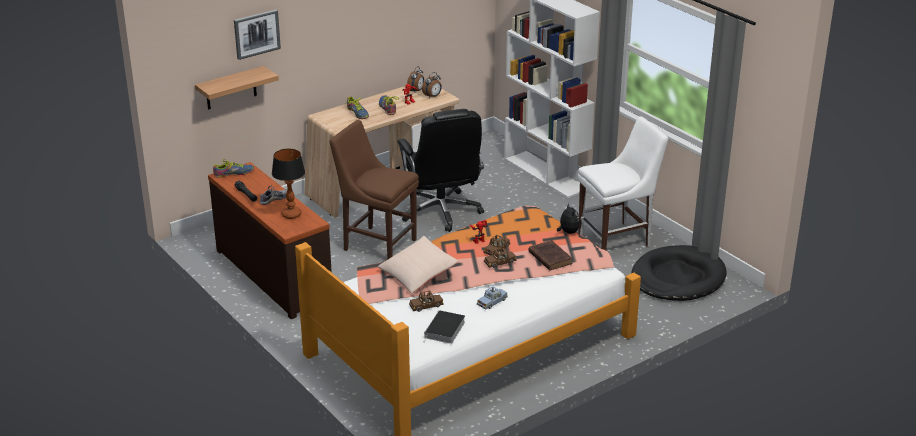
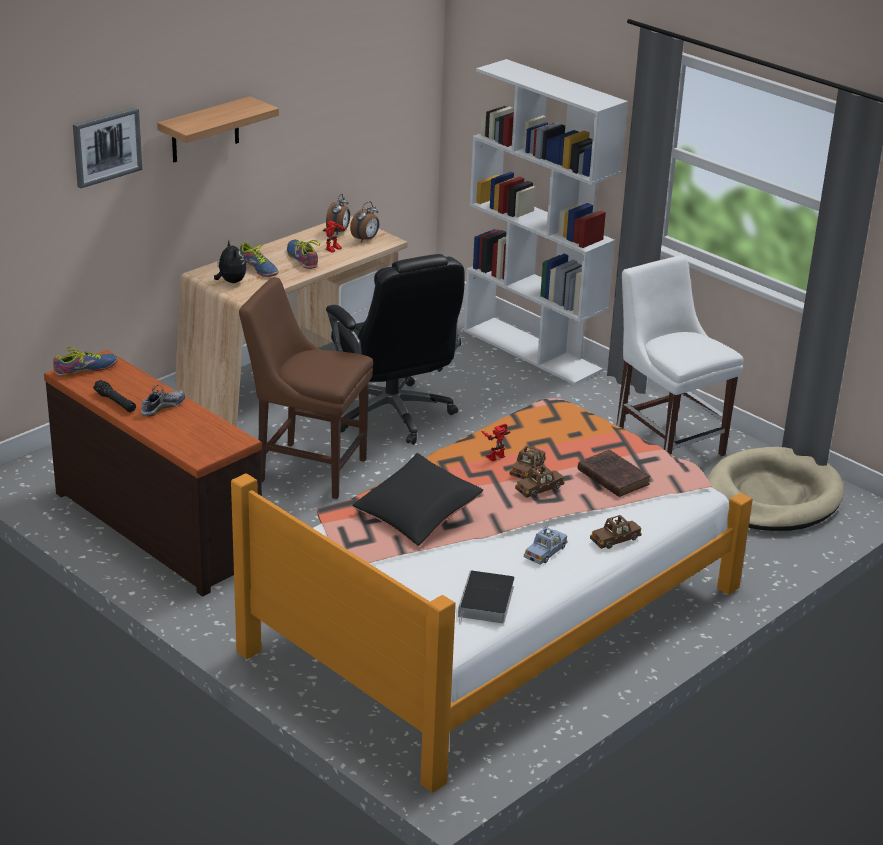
camera: 10 degrees left, 0 degrees up
shelf [195,66,279,110] -> shelf moved to [157,96,279,162]
table lamp [272,149,305,219] -> none
beige pillow [378,236,458,294] -> black pillow [352,453,483,546]
brown toy car [409,290,443,312] -> brown toy car moved to [590,515,642,549]
plush toy [557,203,580,234] -> plush toy moved to [214,241,246,283]
white chair [578,117,668,250] -> white chair turned 90 degrees counterclockwise [616,255,743,456]
black dog bed [631,245,726,301] -> beige dog bed [707,447,844,531]

